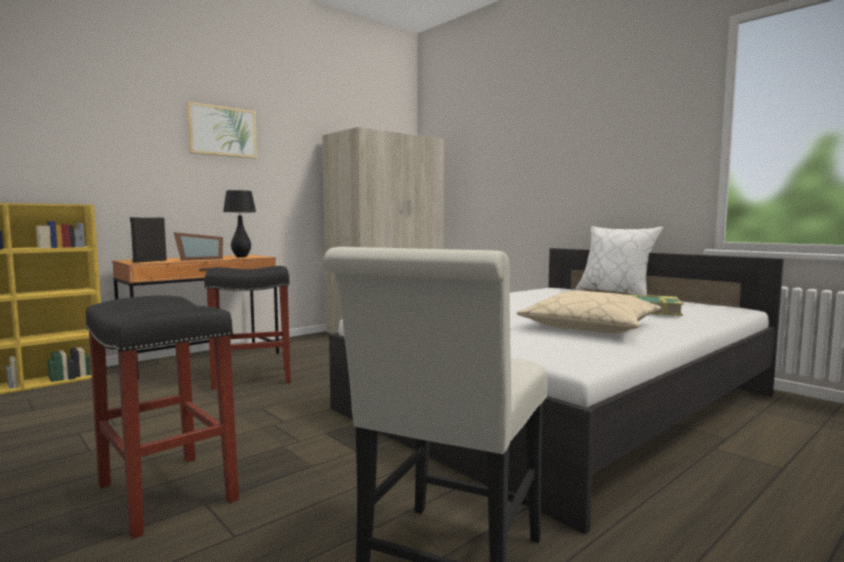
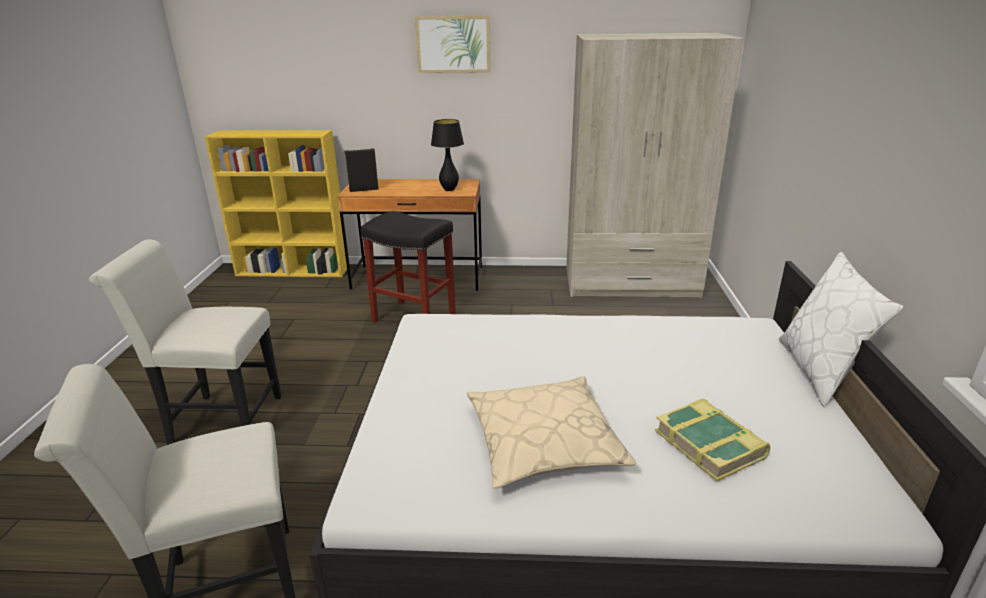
camera: 45 degrees right, 20 degrees up
black stool [85,295,239,539] -> white chair [89,239,282,445]
picture frame [174,232,223,261] -> none

